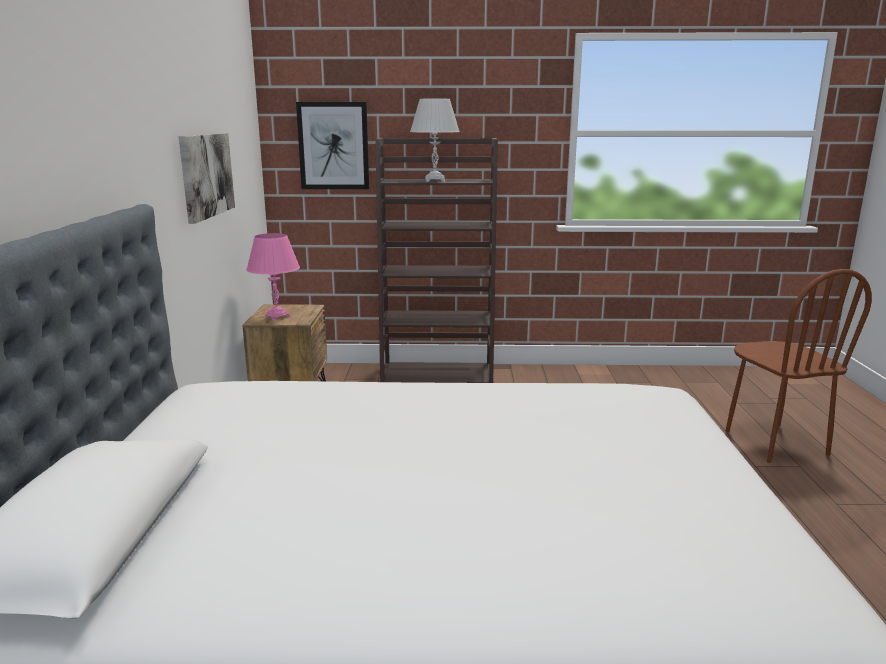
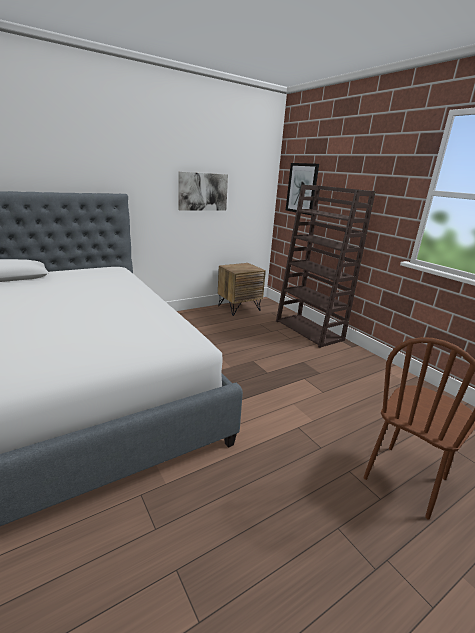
camera: 55 degrees right, 5 degrees up
pink table lamp [246,233,300,321] -> none
white table lamp [410,98,460,182] -> none

